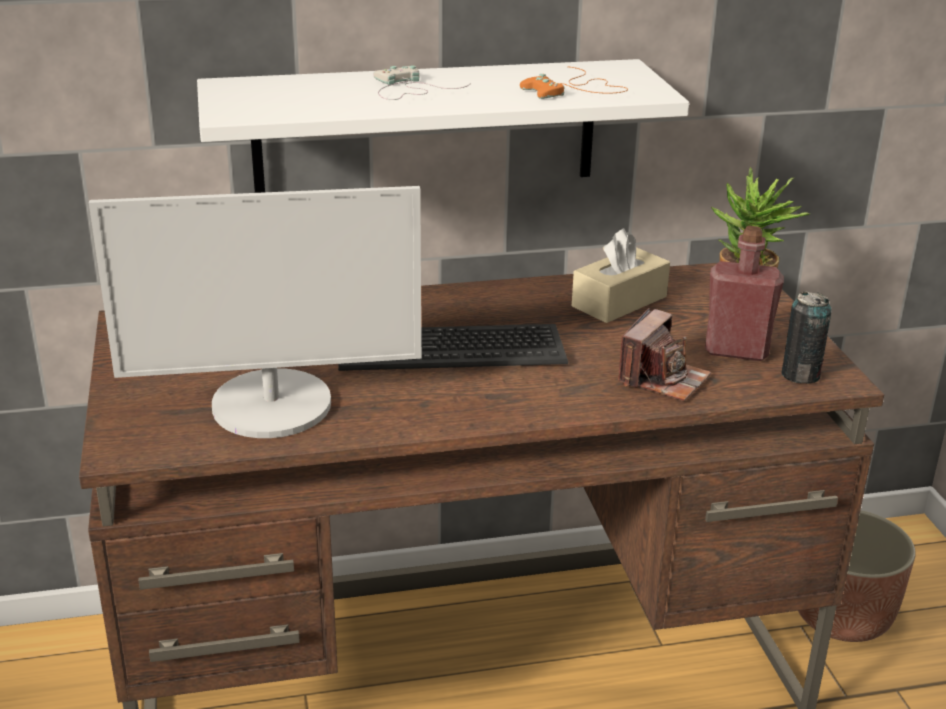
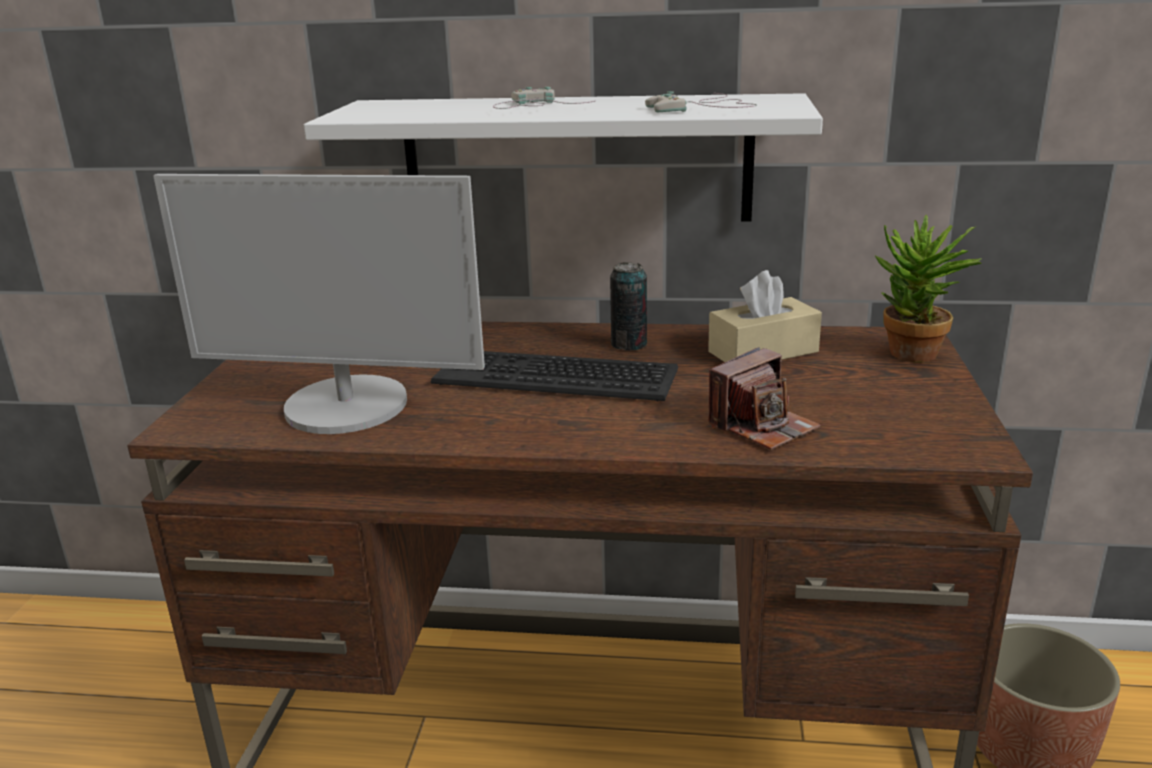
camera: 20 degrees right, 5 degrees down
orange game controller [520,66,628,99] -> white game controller [645,91,757,112]
red bottle [705,226,784,361] -> none
can [782,291,832,384] -> can moved to [610,262,647,350]

